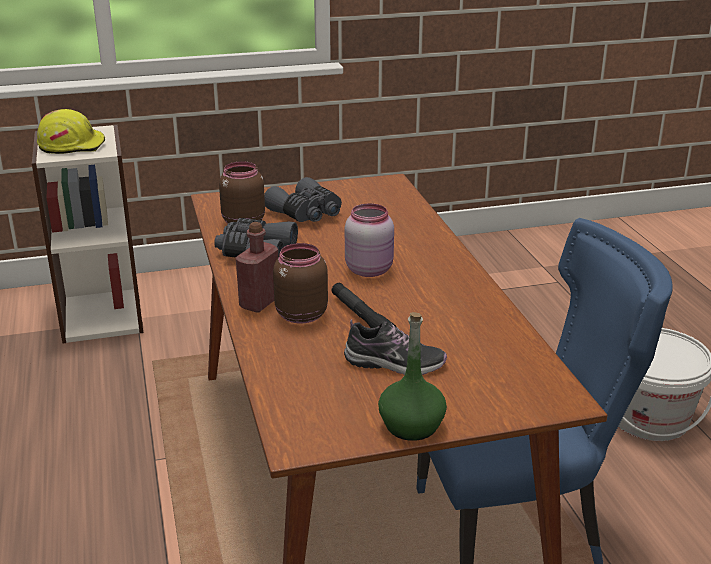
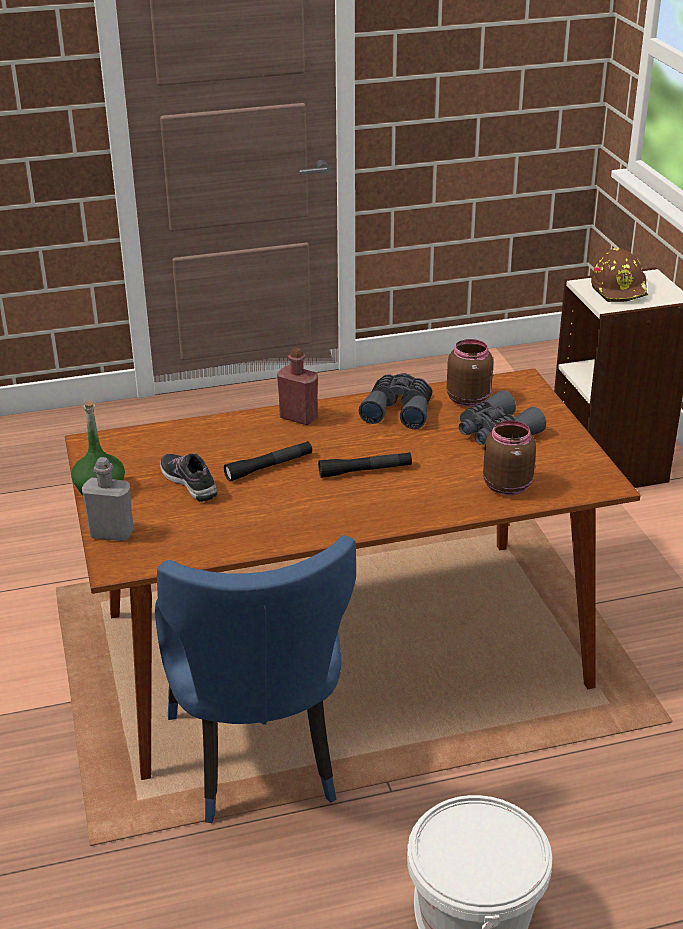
camera: 90 degrees right, 5 degrees up
yellow hard hat [37,109,105,154] -> brown hard hat [591,248,648,302]
brown jar [273,243,328,323] -> brown jar moved to [483,420,536,495]
shoe [344,319,447,375] -> shoe turned 135 degrees clockwise [160,454,218,502]
pink jar [345,203,394,277] -> black flashlight [318,452,412,478]
none -> grey bottle [82,457,134,541]

